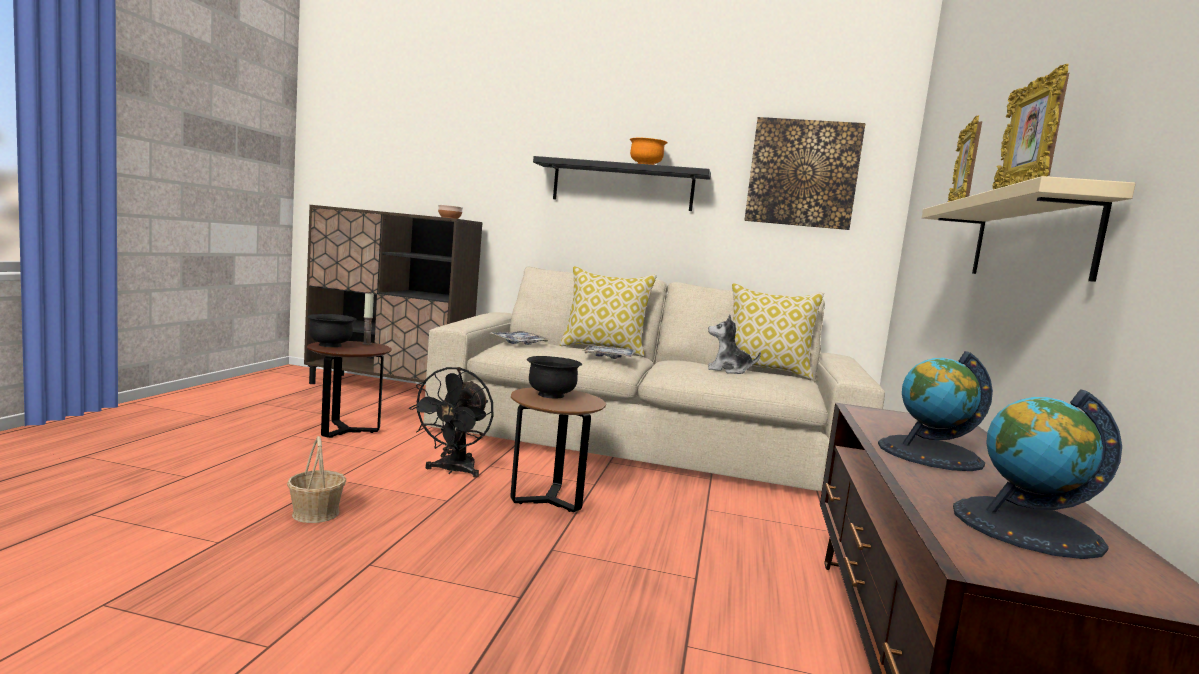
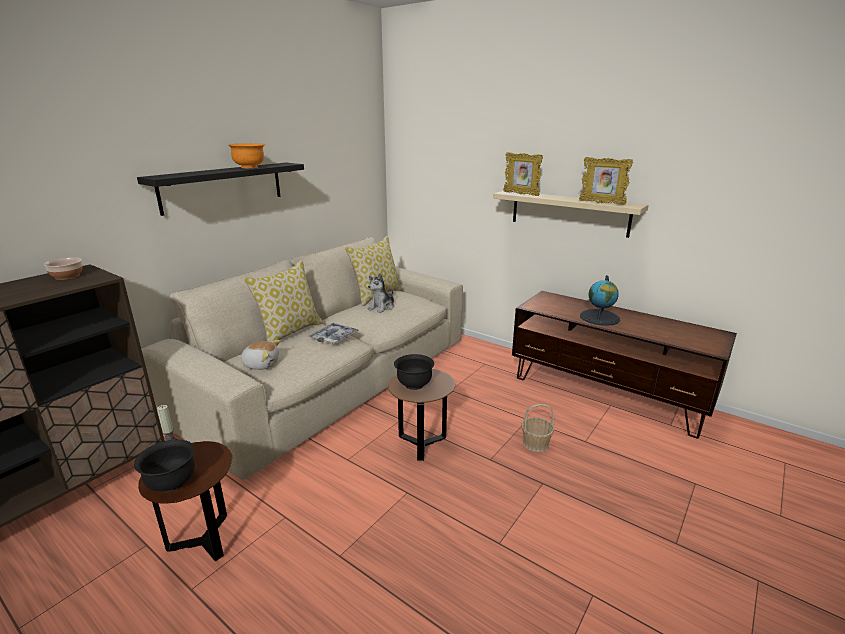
camera: 65 degrees left, 15 degrees up
basket [287,436,346,523] -> basket moved to [521,404,555,452]
black fan [409,367,493,478] -> none
tray [491,331,551,345] -> plush toy [239,340,280,370]
picture [744,117,865,230] -> none
globe [953,389,1122,559] -> none

